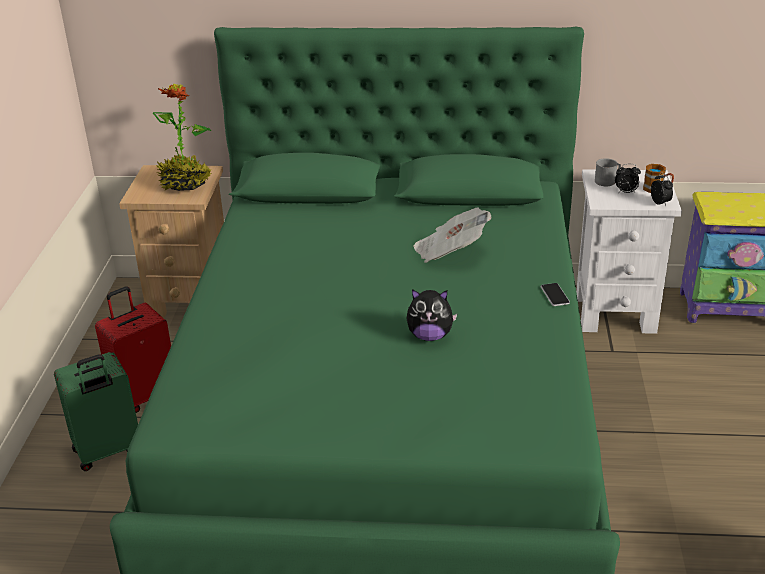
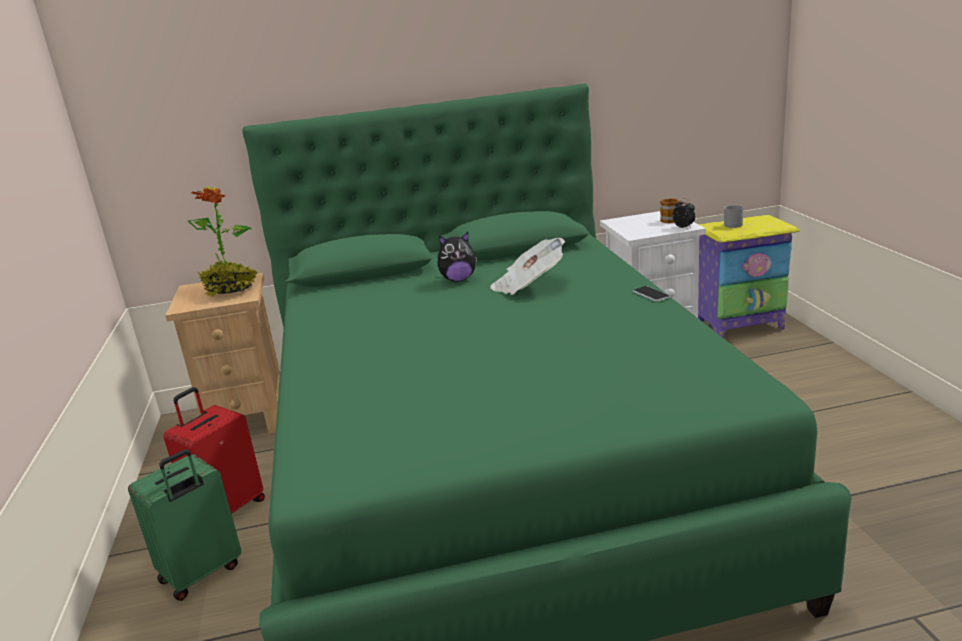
camera: 15 degrees left, 10 degrees down
plush toy [406,289,458,341] -> plush toy moved to [438,232,477,282]
grey mug [595,158,621,186] -> grey mug moved to [724,205,744,228]
alarm clock [615,164,641,193] -> none

